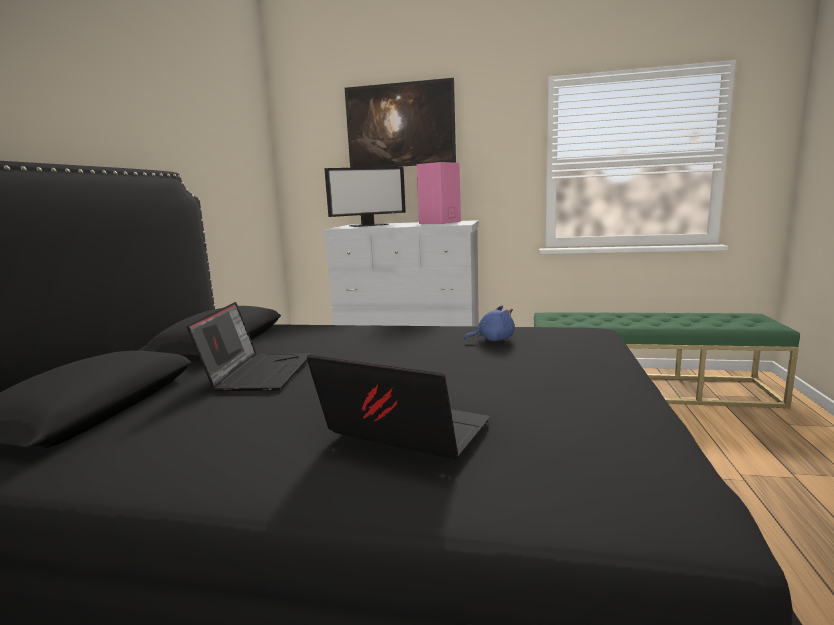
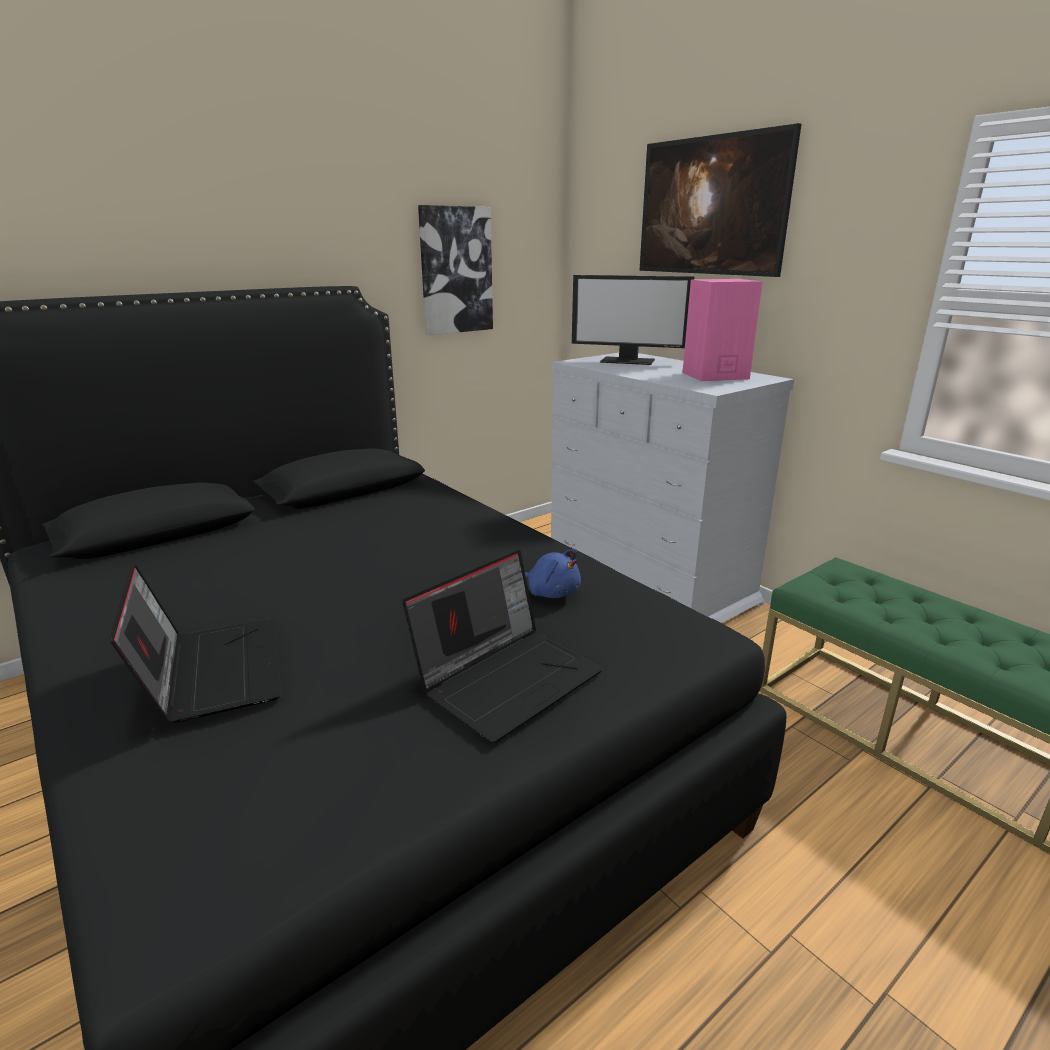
camera: 40 degrees right, 10 degrees up
laptop [187,302,311,391] -> laptop moved to [402,550,603,743]
none -> picture [418,205,493,335]

